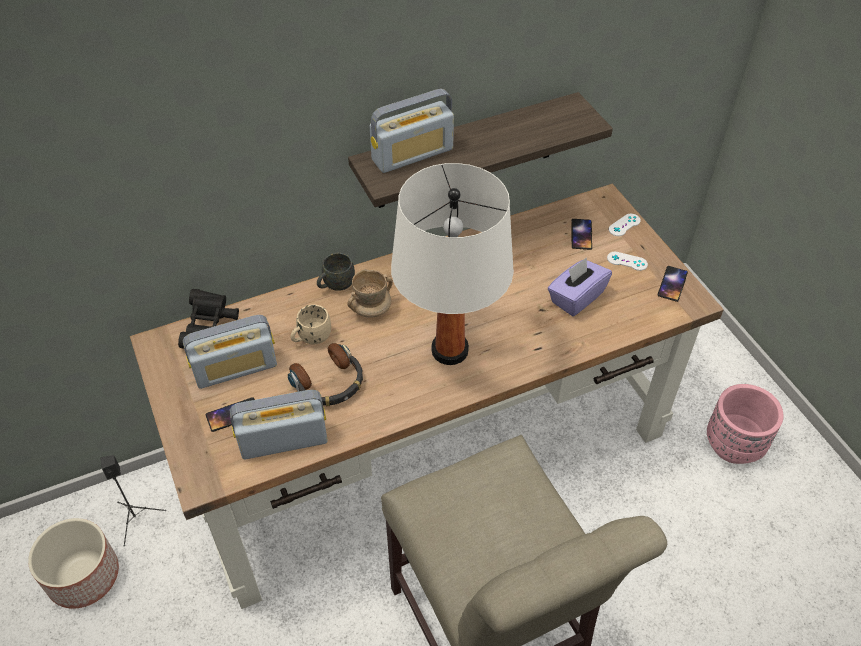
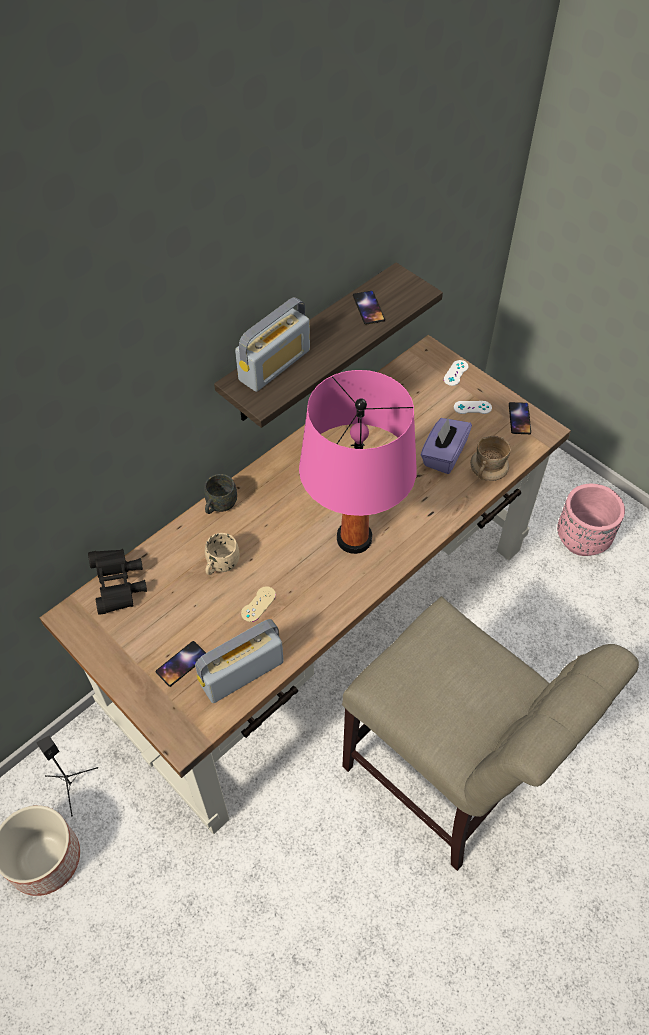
camera: 20 degrees left, 5 degrees up
radio [183,315,277,389] -> none
headphones [288,343,363,406] -> beige game controller [241,586,276,622]
beige mug [347,269,393,318] -> beige mug moved to [470,436,511,481]
white table lamp [391,163,514,365] -> pink table lamp [299,370,417,554]
phone [572,219,592,250] -> phone moved to [353,291,385,325]

